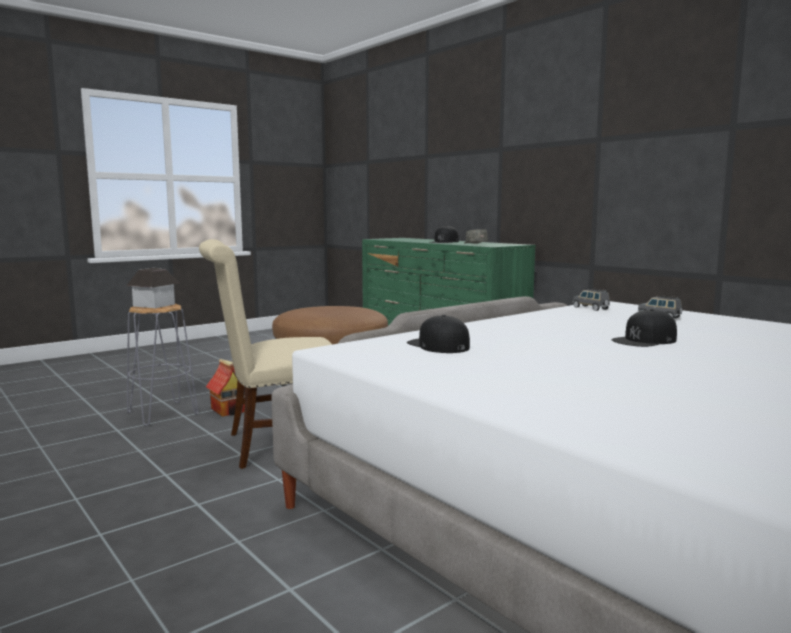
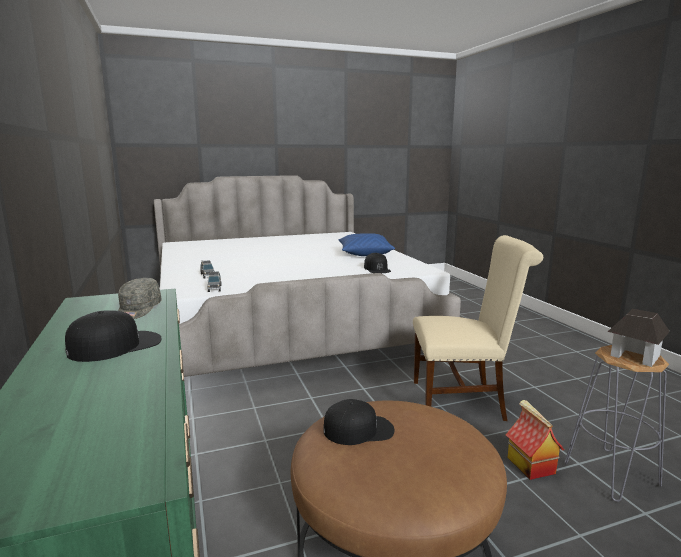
camera: 160 degrees left, 5 degrees up
black cap [611,309,677,347] -> black cap moved to [323,399,394,445]
none -> blue pillow [339,233,395,256]

